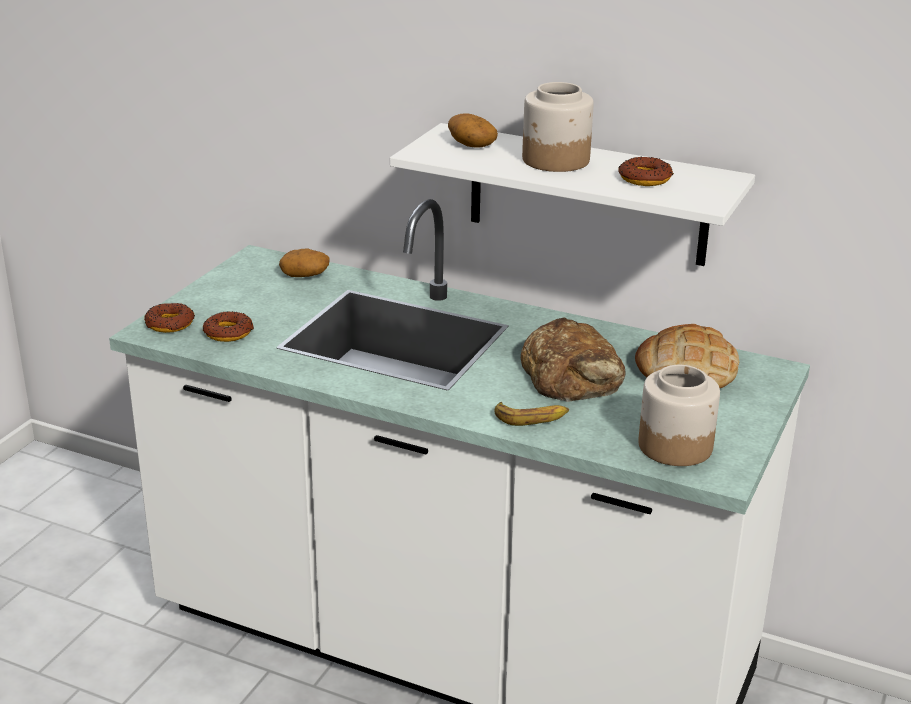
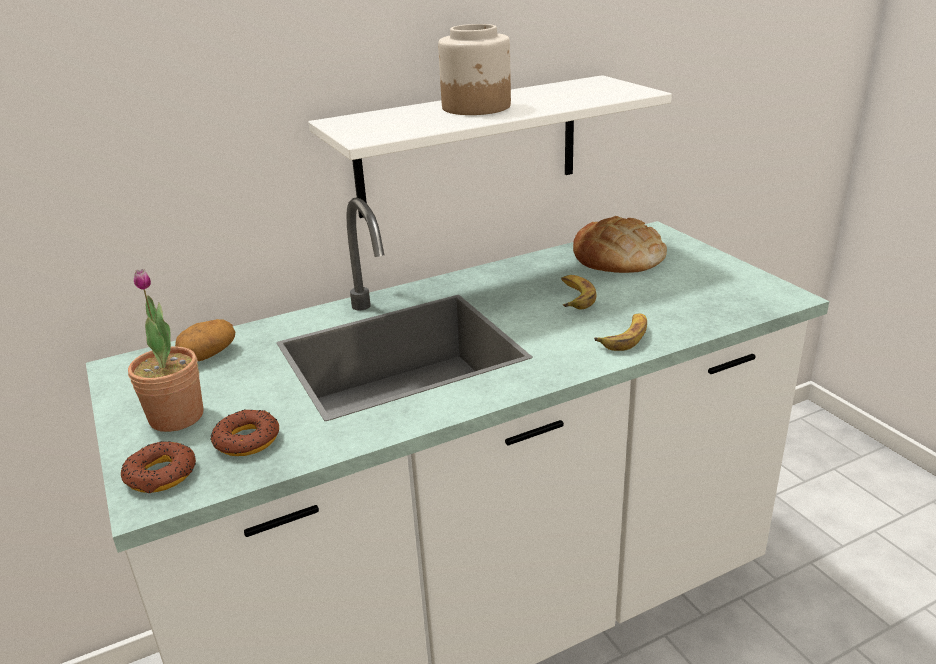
camera: 50 degrees left, 0 degrees up
potato [448,113,498,147] -> none
bread [521,317,626,402] -> banana [561,275,597,309]
donut [618,157,674,186] -> none
jar [638,365,720,466] -> none
none -> potted plant [128,269,203,432]

